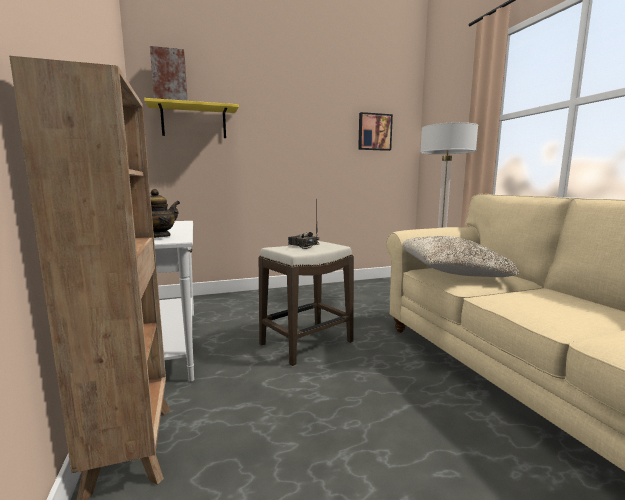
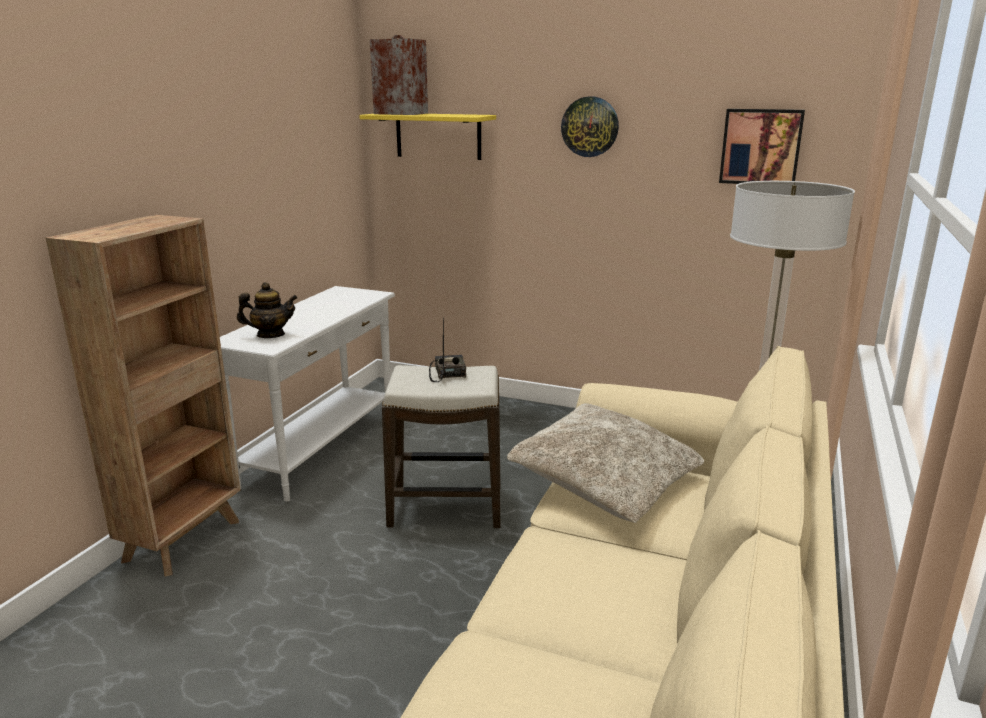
camera: 40 degrees right, 10 degrees up
none -> wall clock [561,96,619,157]

